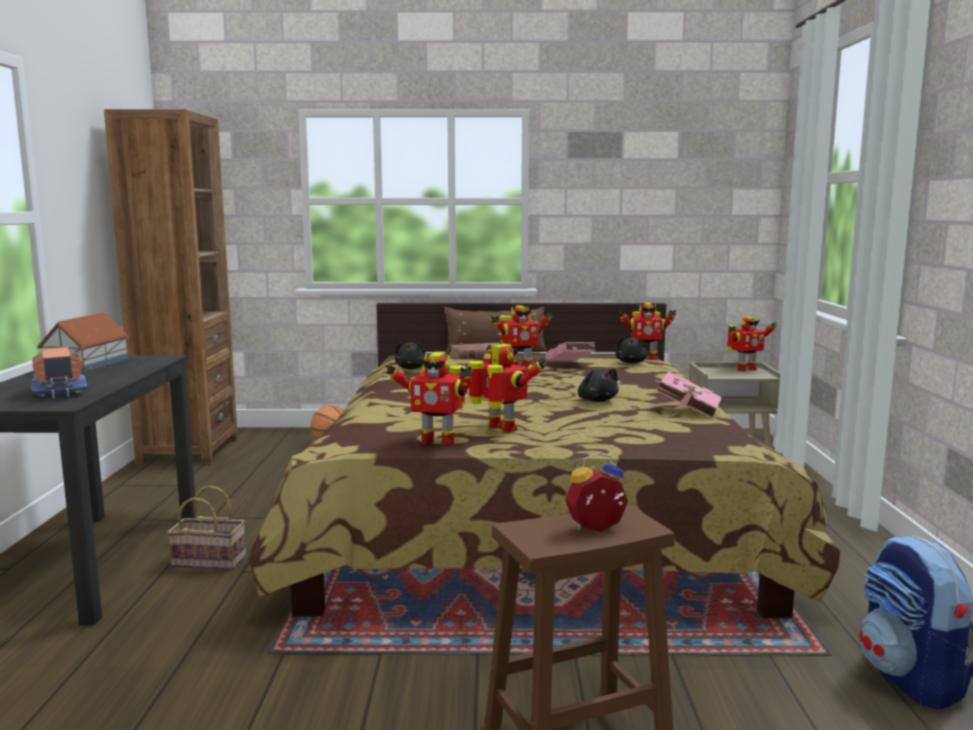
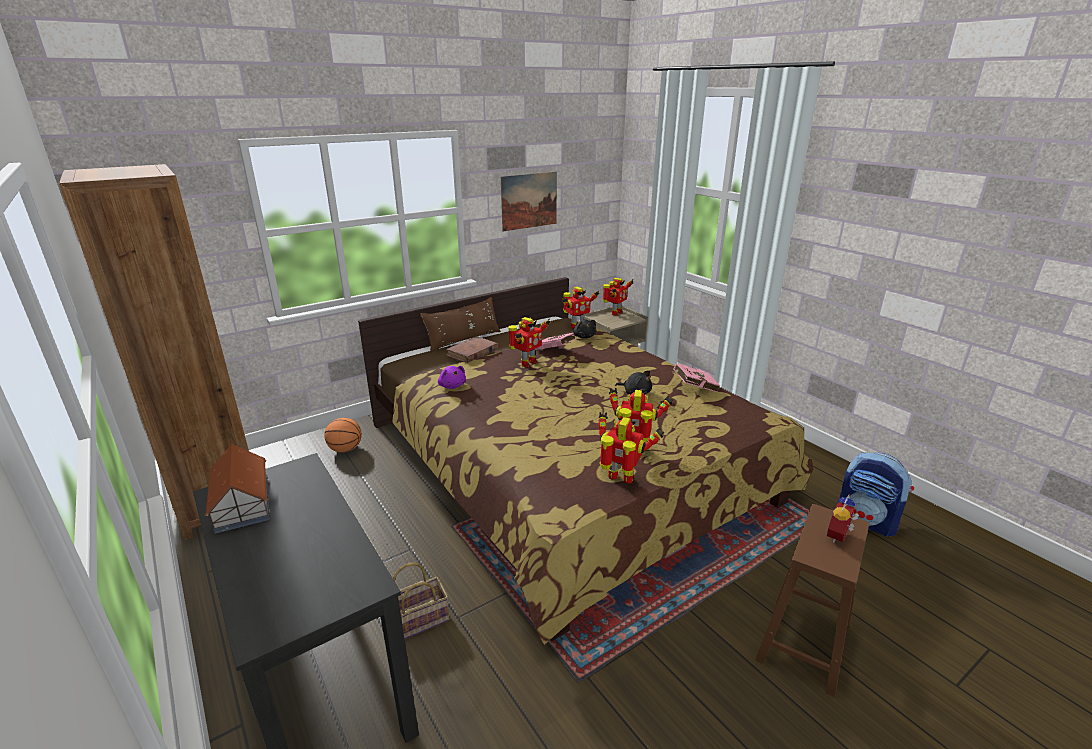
camera: 35 degrees left, 15 degrees up
toy truck [31,346,88,398] -> none
toy robot [385,352,472,447] -> toy robot turned 135 degrees counterclockwise [598,412,665,484]
black plush toy [395,341,428,369] -> purple plush toy [438,366,466,389]
none -> picture [501,172,557,231]

